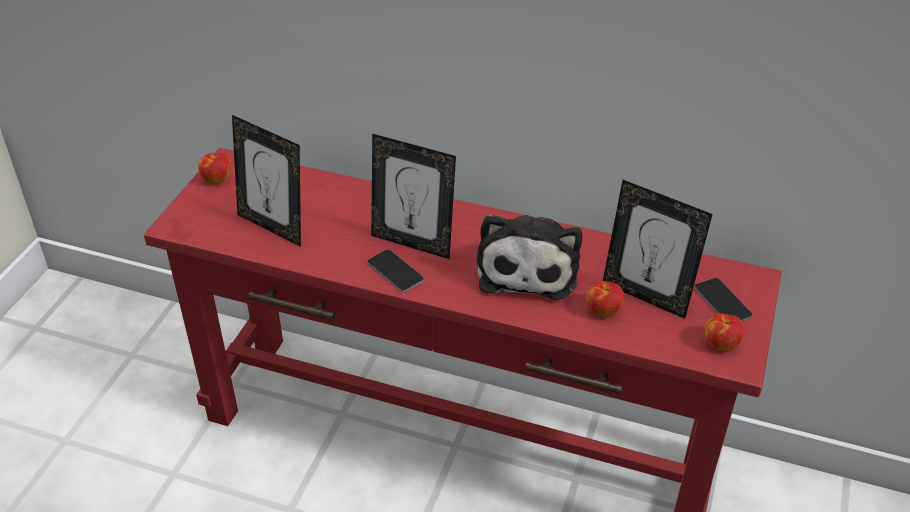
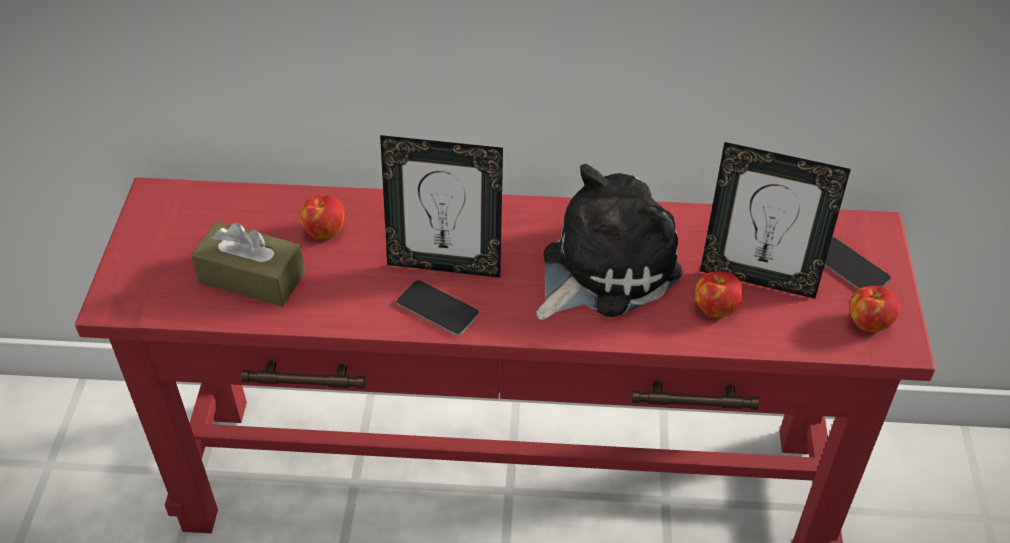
camera: 15 degrees left, 5 degrees up
apple [198,153,231,184] -> apple moved to [299,196,345,239]
picture frame [232,115,301,247] -> brown tissue box [191,222,305,307]
plush toy [477,214,582,300] -> plush toy turned 120 degrees counterclockwise [536,164,683,320]

